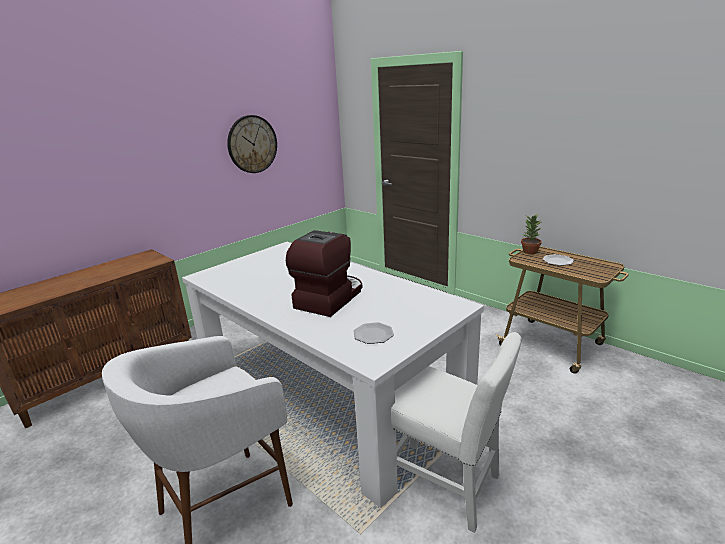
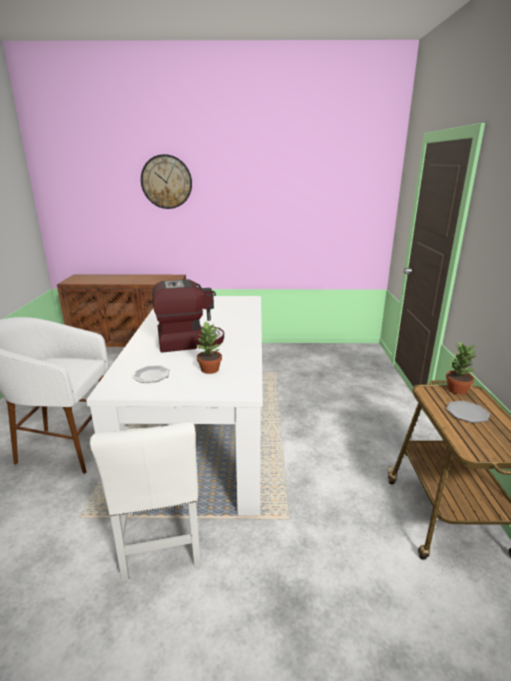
camera: 45 degrees right, 0 degrees up
wall clock [227,115,277,173] -> wall clock moved to [141,154,192,209]
none -> potted plant [197,322,222,374]

